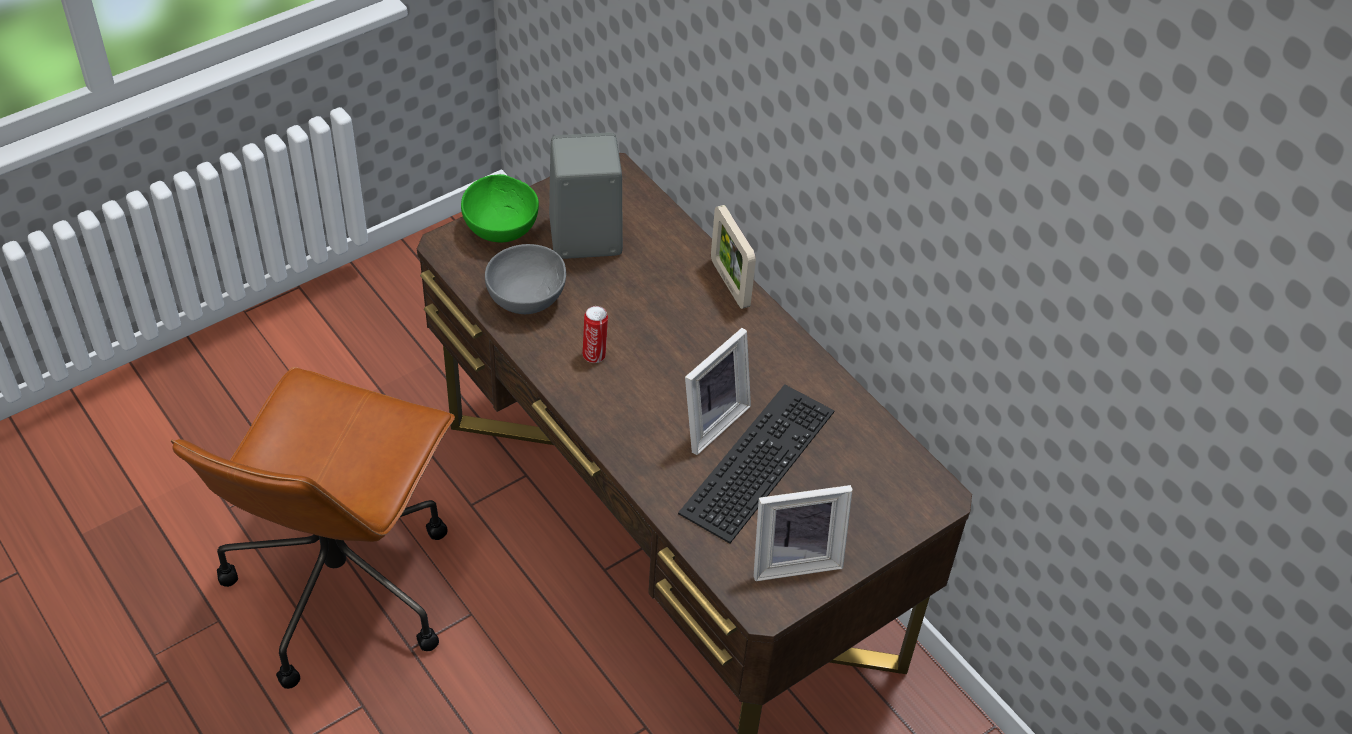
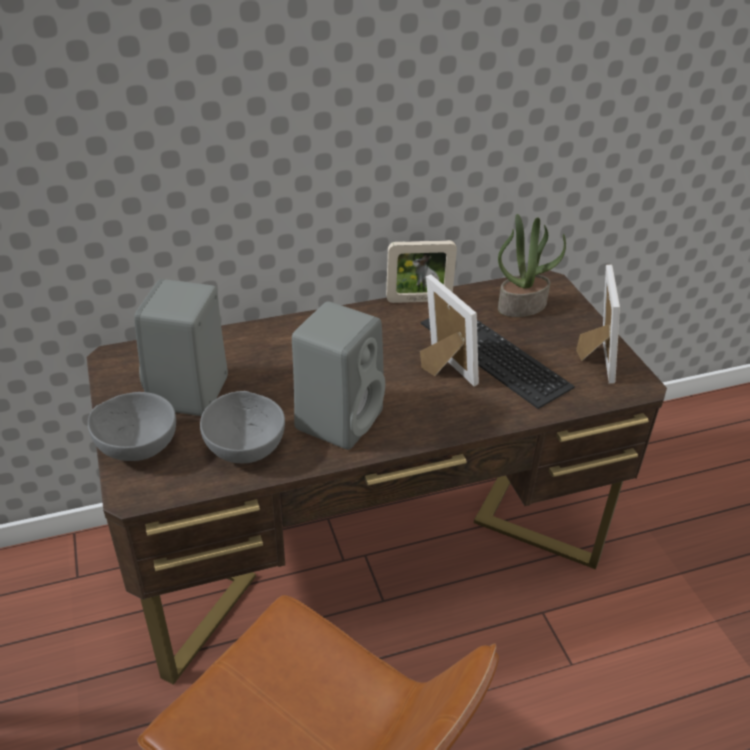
camera: 70 degrees left, 10 degrees down
green bowl [461,174,539,242] -> grey bowl [88,392,176,461]
can [583,306,608,363] -> grey speaker [292,301,385,450]
picture frame [711,205,756,309] -> picture frame moved to [386,240,457,303]
none -> potted plant [498,214,566,317]

